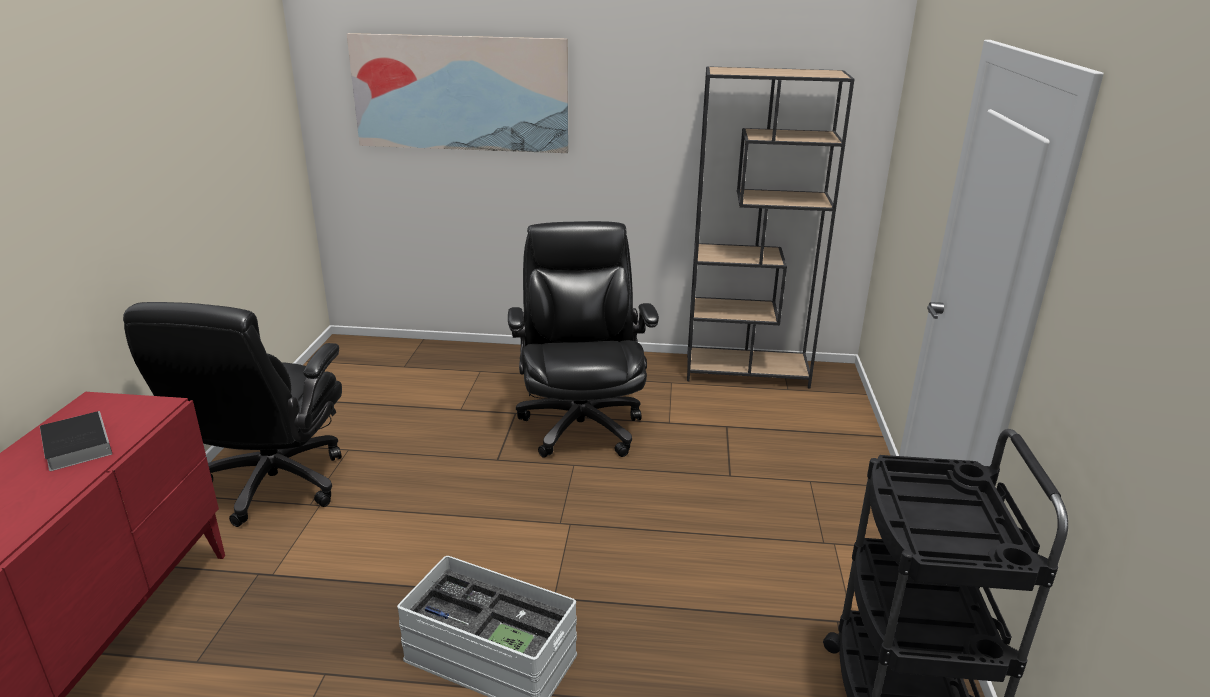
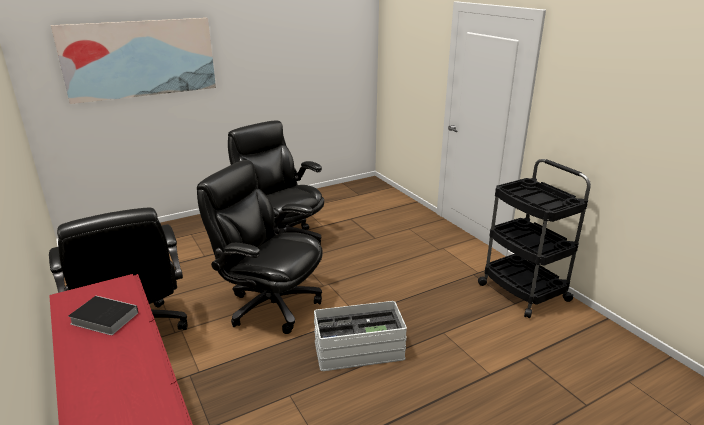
camera: 35 degrees left, 0 degrees up
bookcase [687,67,855,389] -> none
none -> black office chair [197,160,322,334]

